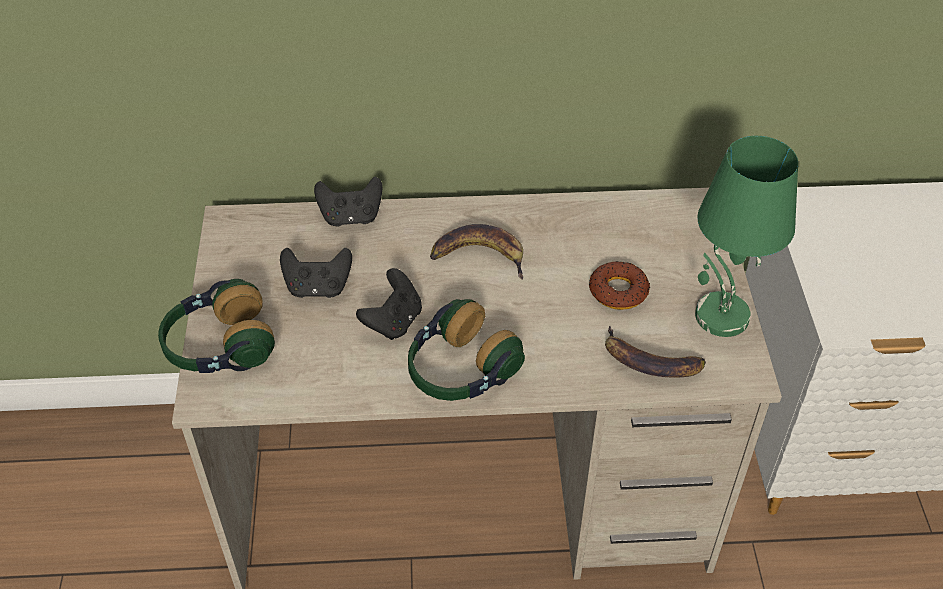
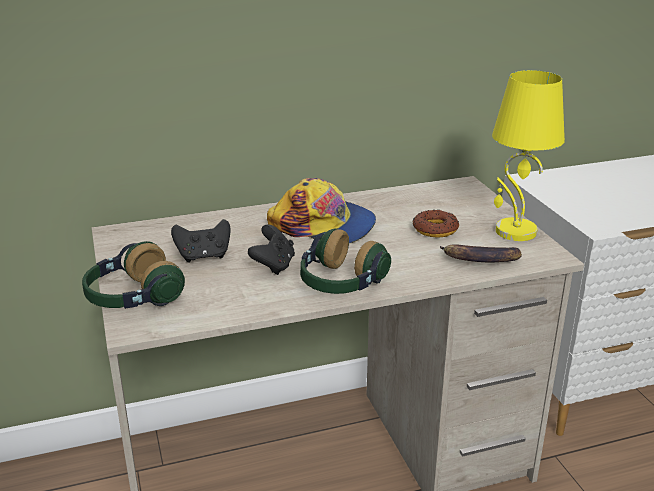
camera: 15 degrees left, 20 degrees down
black game controller [314,177,382,226] -> none
banana [430,224,523,279] -> cap [267,178,376,243]
green table lamp [695,136,798,337] -> yellow table lamp [492,70,565,241]

